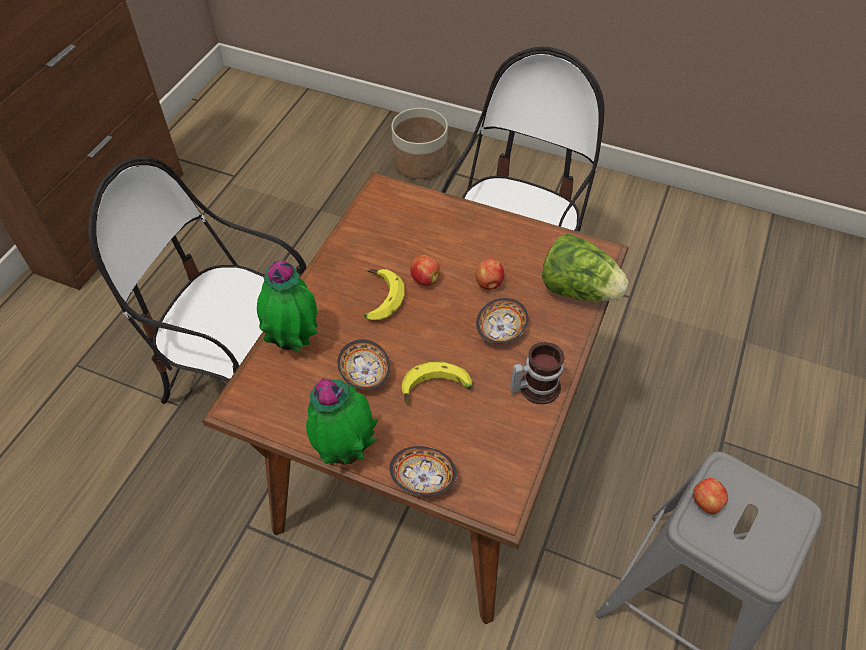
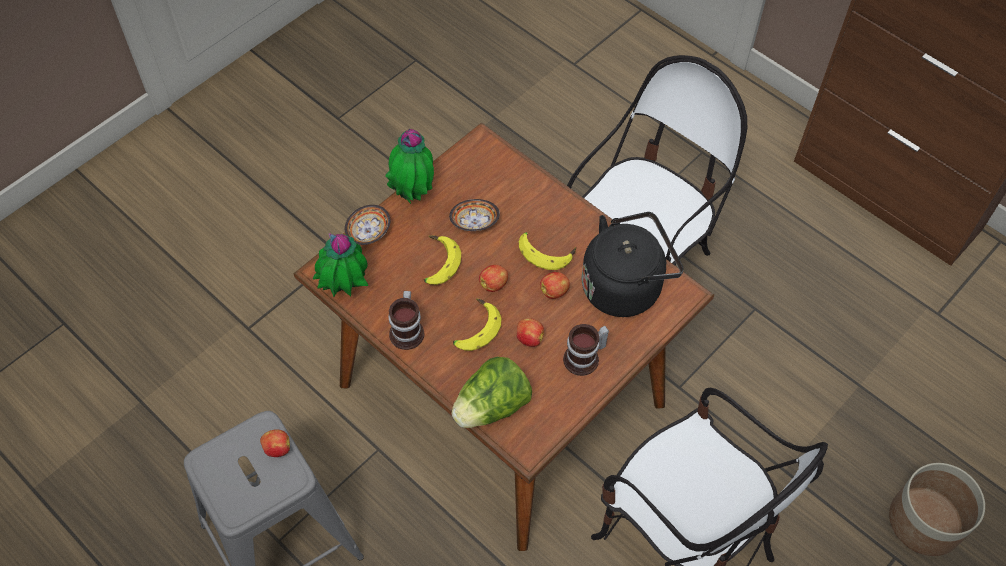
camera: 110 degrees right, 5 degrees up
potted plant [257,261,318,352] -> potted plant moved to [313,233,368,297]
bowl [476,298,528,344] -> banana [453,298,501,351]
none -> apple [479,265,508,292]
none -> mug [563,324,609,376]
none -> black kettle [582,212,684,317]

